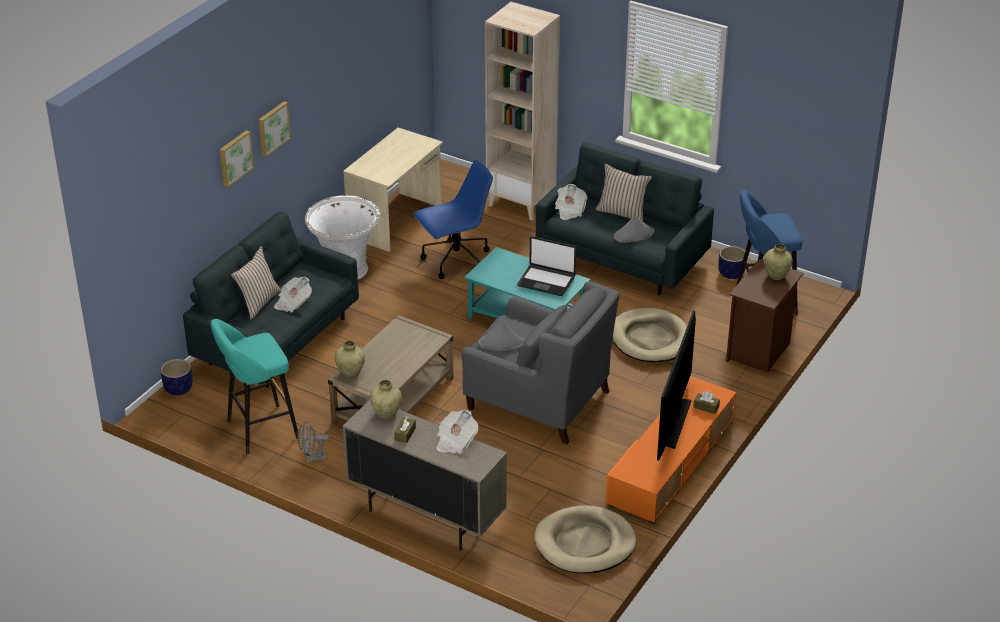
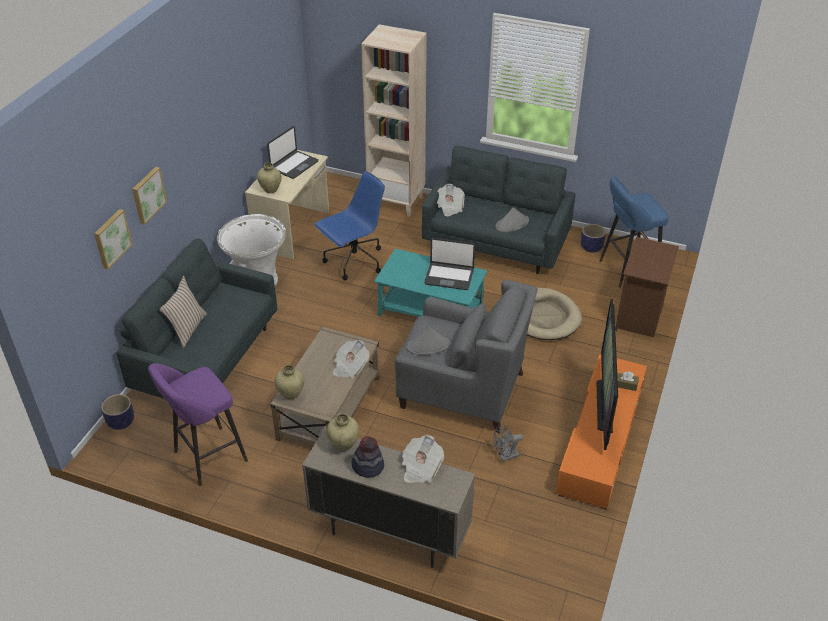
camera: 10 degrees left, 5 degrees up
turquoise stool [210,319,298,454] -> purple stool [148,363,248,486]
picture [259,101,291,157] -> picture moved to [94,209,133,269]
newspaper [274,277,312,313] -> newspaper moved to [333,340,369,378]
grey fan [297,421,329,462] -> grey fan moved to [493,424,523,462]
brown tissue box [394,417,416,443] -> hat [352,436,384,478]
beige dog bed [534,505,637,574] -> none
beige pillow [596,164,652,221] -> none
beige vase [764,244,793,280] -> beige vase moved to [257,163,282,193]
none -> laptop [267,126,319,179]

